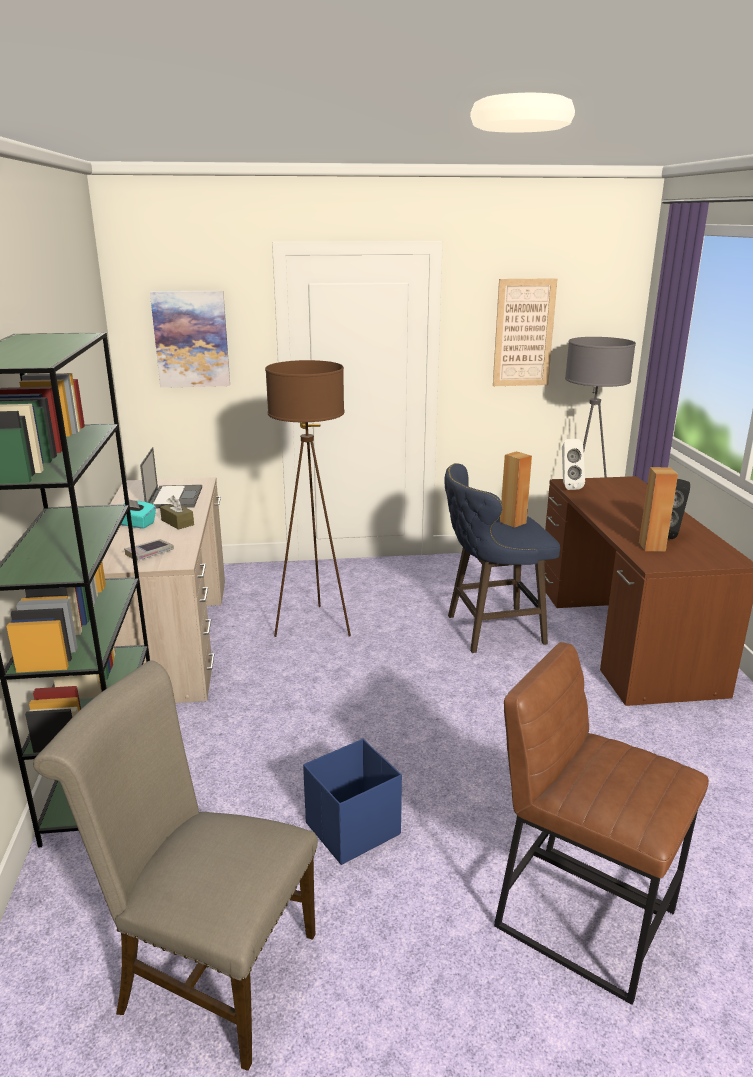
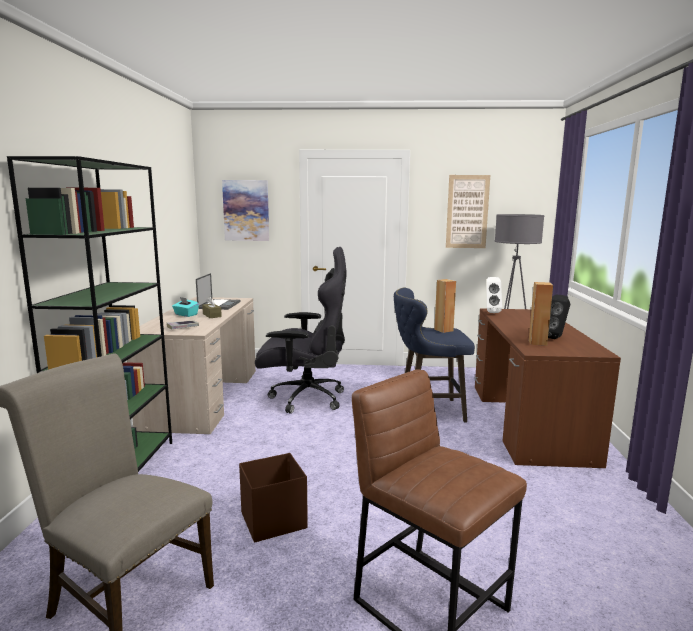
camera: 10 degrees right, 10 degrees down
brown floor lamp [265,360,351,637] -> black office chair [255,247,347,414]
blue storage box [303,739,402,865] -> brown storage box [239,453,308,543]

